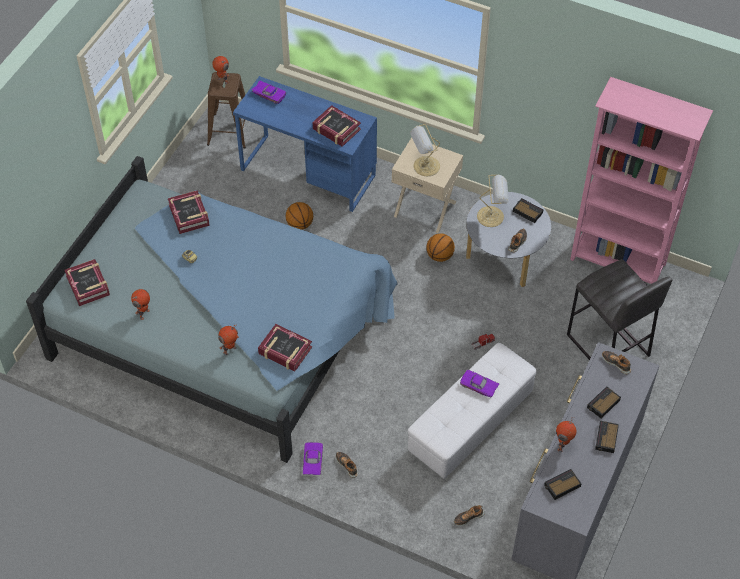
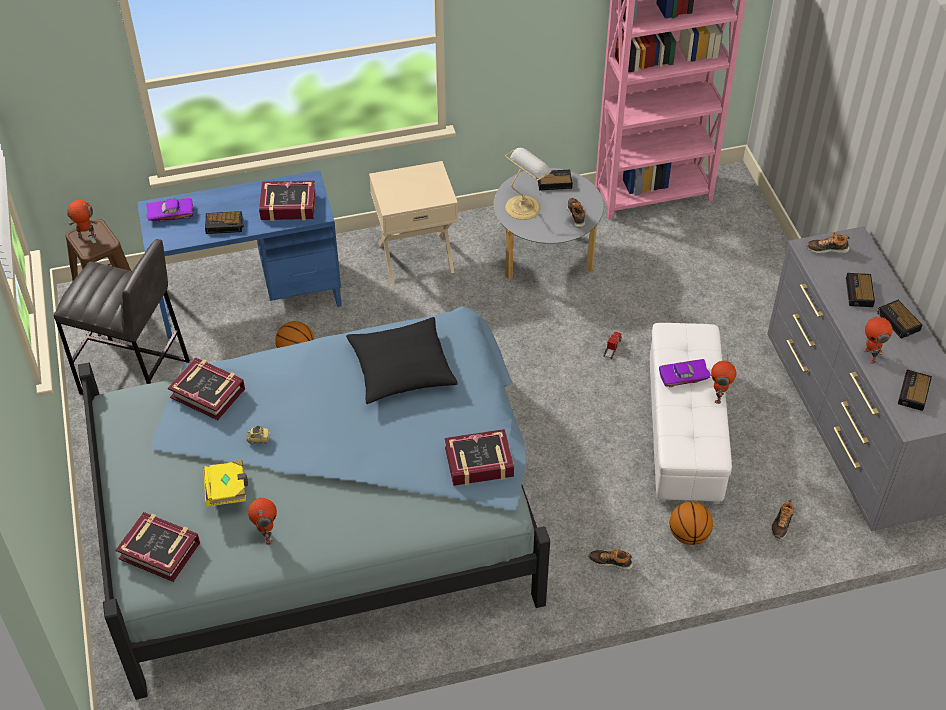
camera: 40 degrees left, 5 degrees down
toy robot [218,324,239,355] -> toy robot moved to [711,353,736,404]
purple toy car [303,442,323,475] -> none
table lamp [410,124,440,176] -> none
basketball [426,233,455,262] -> basketball moved to [669,502,713,545]
grey stool [567,259,672,360] -> grey stool moved to [54,239,190,395]
none -> yellow book [203,460,248,507]
none -> alarm clock [205,211,244,234]
none -> black pillow [346,317,458,404]

